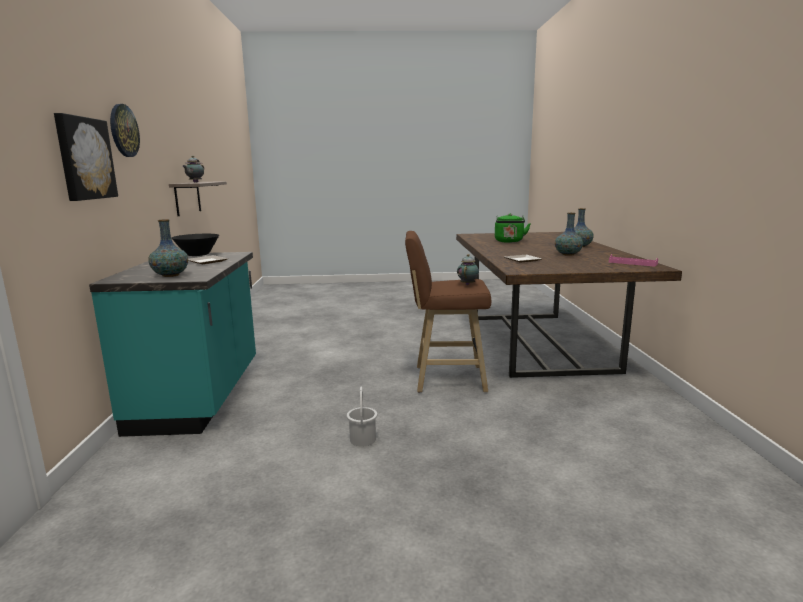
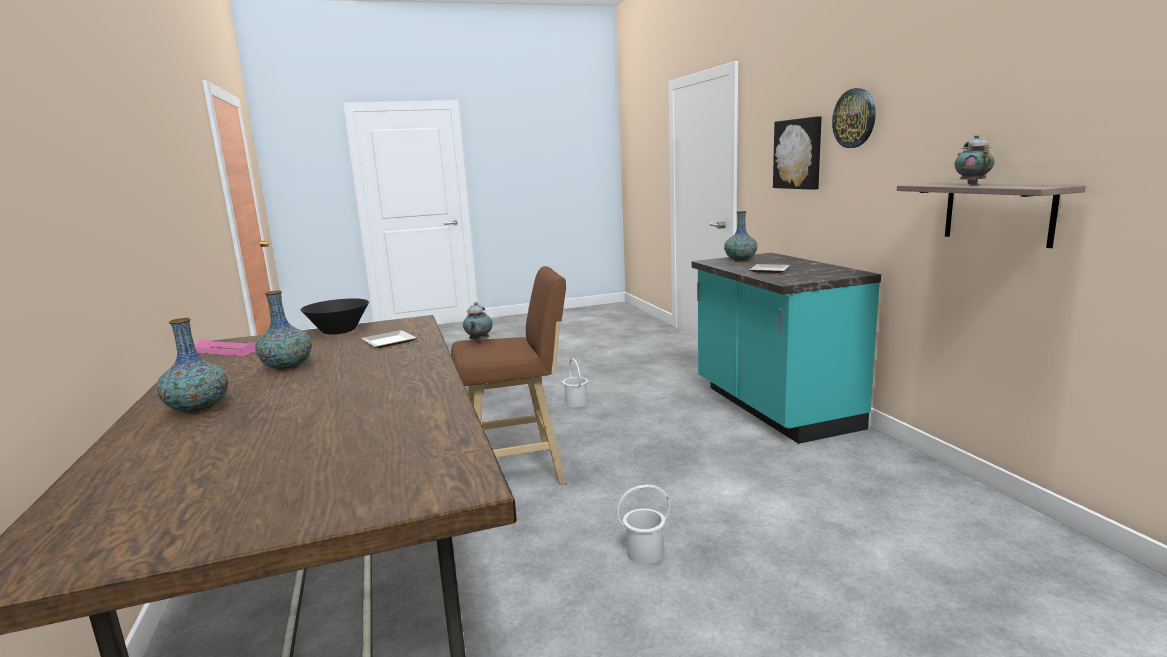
camera: 165 degrees right, 0 degrees up
black bowl [172,234,219,256] -> black bowl moved to [301,298,369,335]
green kettle [495,213,531,243] -> none
none -> white bucket [617,485,671,564]

